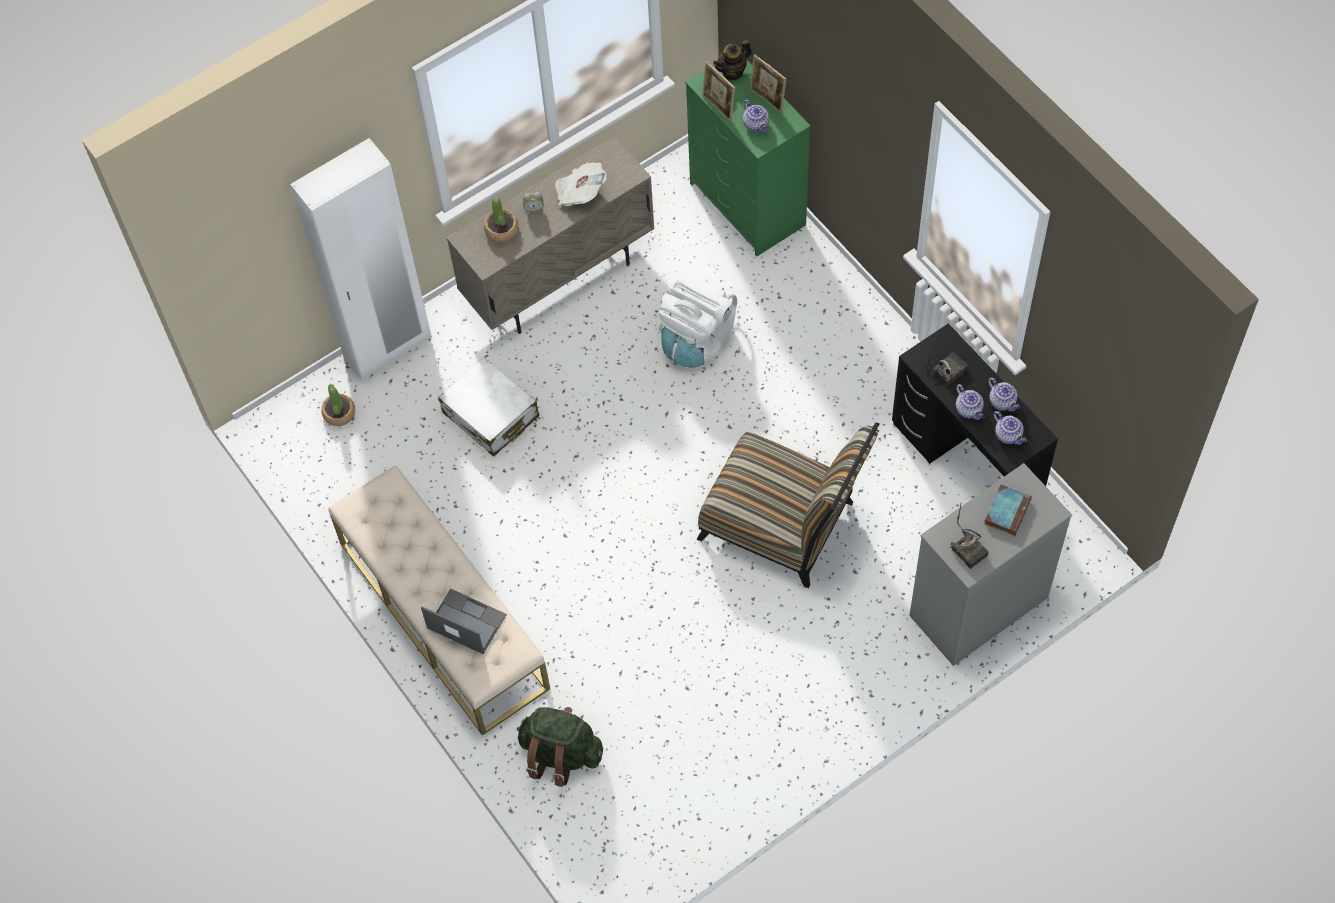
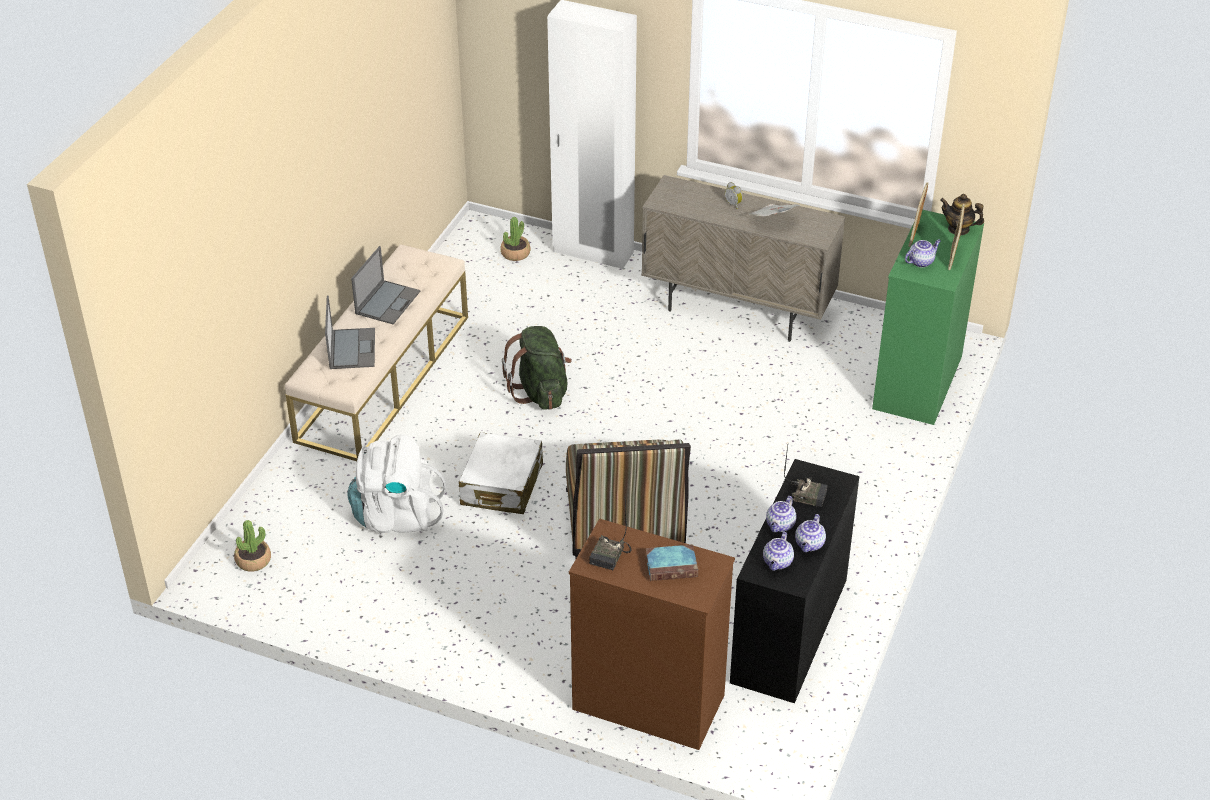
camera: 55 degrees right, 20 degrees down
white suitcase [438,357,540,456] -> white suitcase moved to [459,432,543,514]
potted plant [484,197,519,242] -> potted plant moved to [234,520,271,572]
green backpack [517,707,603,787] -> green backpack moved to [502,326,572,410]
white backpack [659,274,737,367] -> white backpack moved to [347,434,447,533]
teapot [743,100,769,133] -> teapot turned 150 degrees counterclockwise [905,239,941,267]
grey dresser [909,463,1072,666] -> brown dresser [569,519,735,750]
none -> laptop [351,246,420,324]

